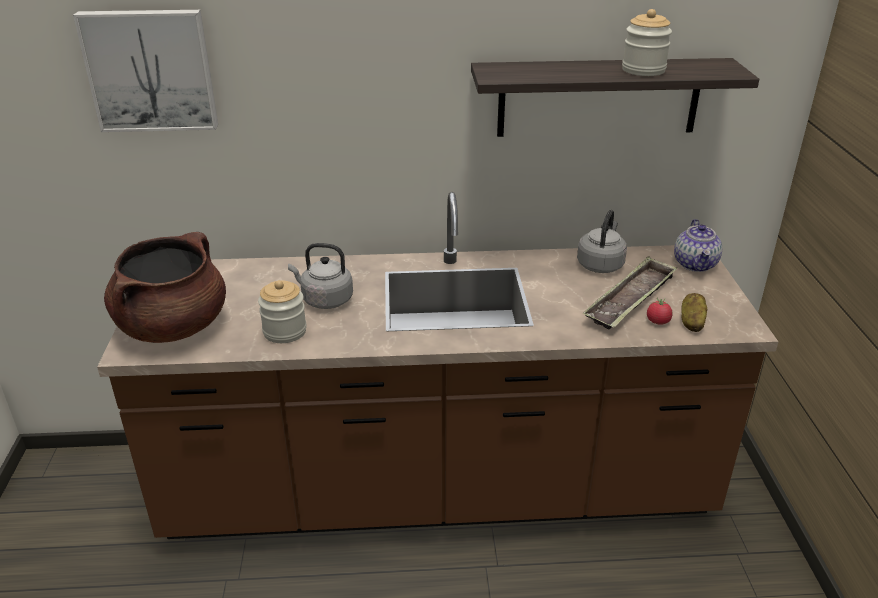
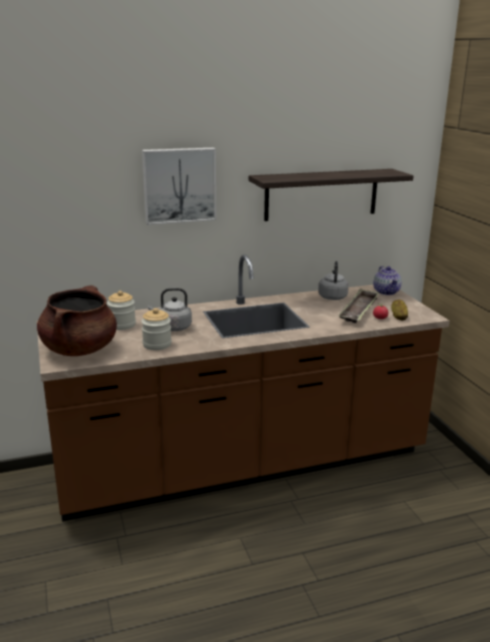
camera: 15 degrees left, 10 degrees down
picture [73,10,218,132] -> picture moved to [142,148,216,225]
jar [622,9,672,76] -> jar moved to [107,291,136,330]

